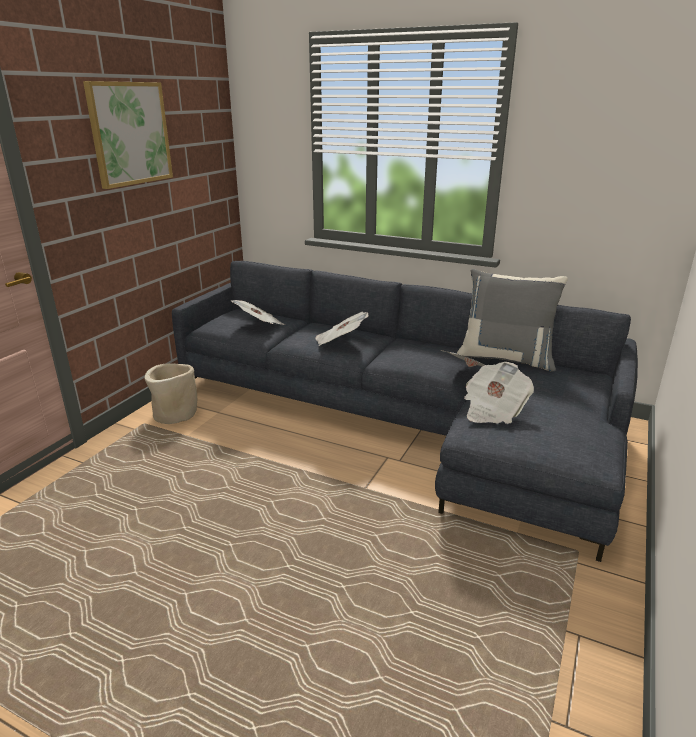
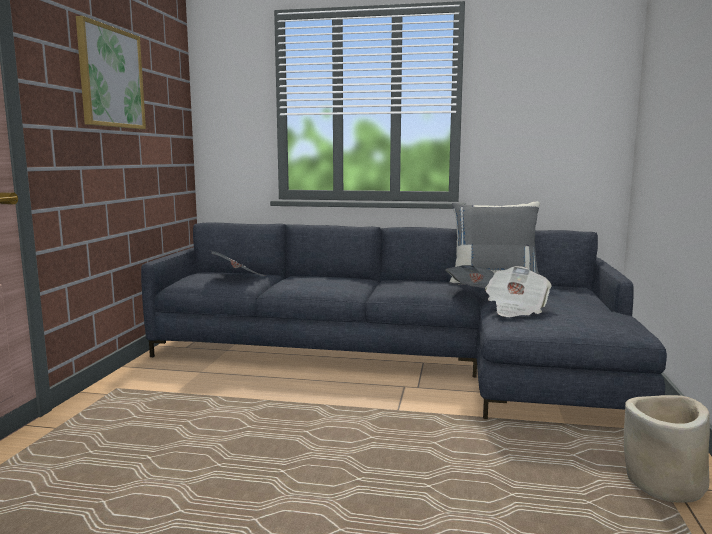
camera: 15 degrees left, 15 degrees down
beige planter [144,363,197,424] -> beige planter moved to [624,395,710,503]
newspaper [315,312,368,346] -> none

